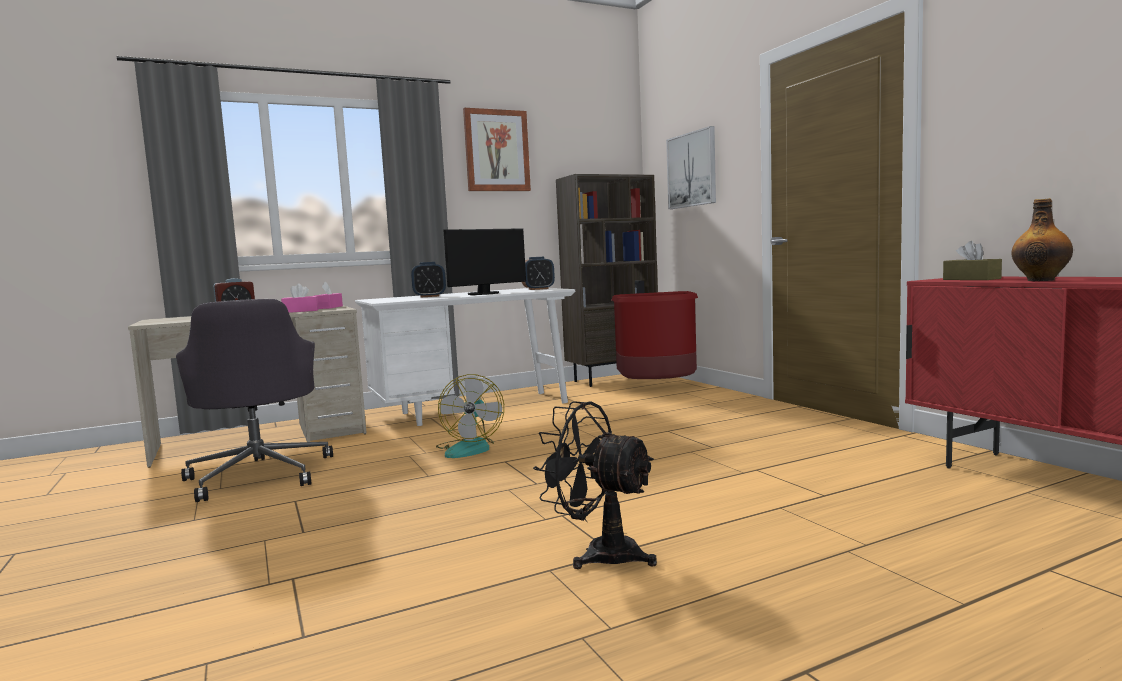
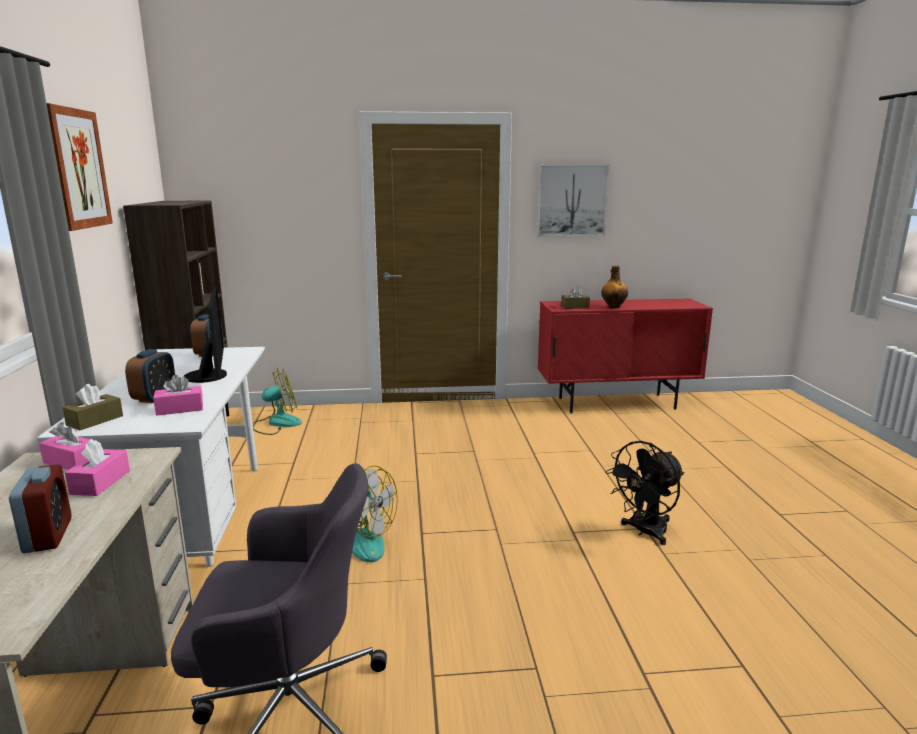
camera: 70 degrees left, 10 degrees up
red trash can [612,291,698,379] -> fan [252,368,302,435]
picture [666,126,716,209] -> picture moved to [537,164,610,237]
none -> brown tissue box [63,384,123,430]
none -> pink tissue box [153,375,203,416]

